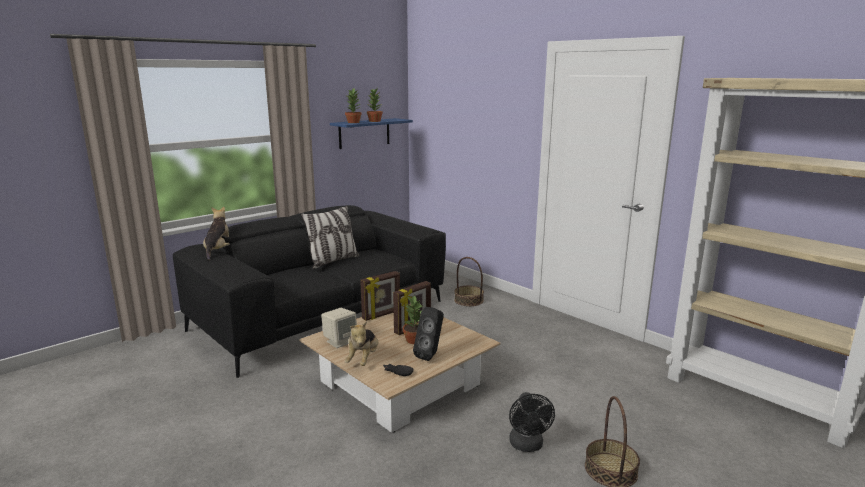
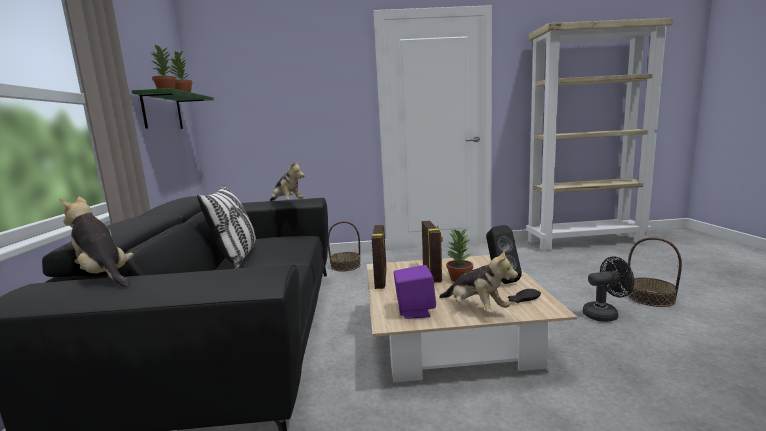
camera: 50 degrees left, 5 degrees down
beige speaker [321,308,357,348] -> purple speaker [394,265,436,319]
blue shelf [330,118,413,149] -> green shelf [132,88,214,129]
black fan [509,392,555,452] -> black fan turned 45 degrees counterclockwise [583,256,634,322]
none -> plush toy [270,162,305,201]

